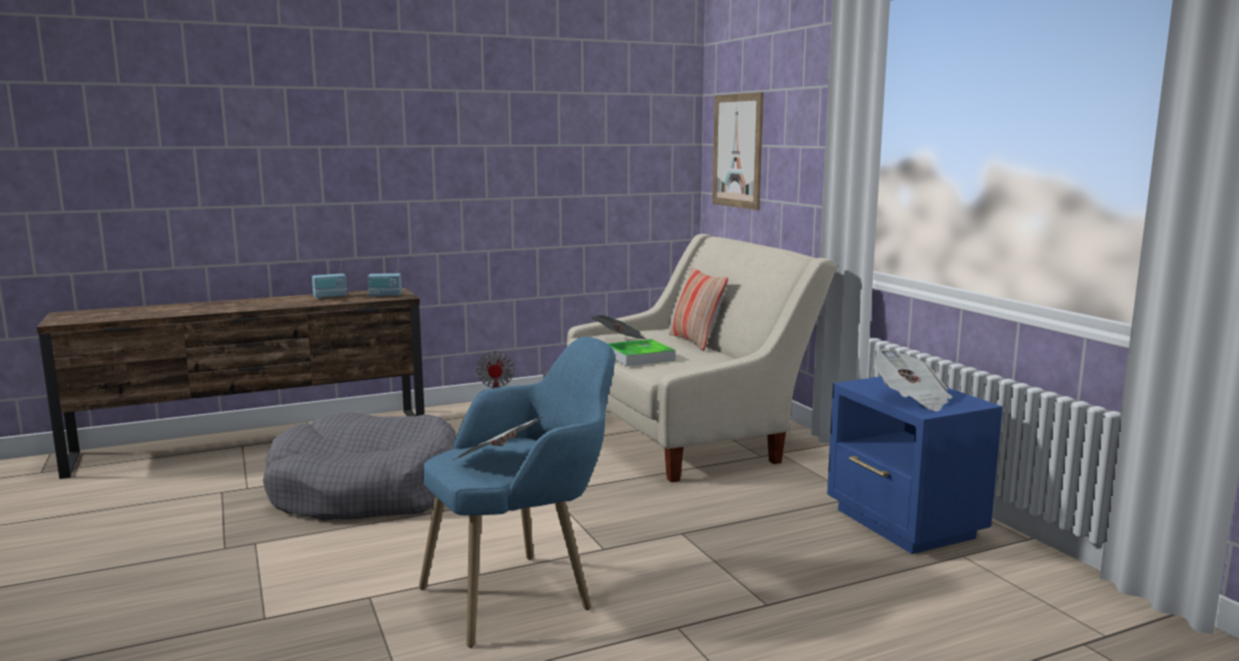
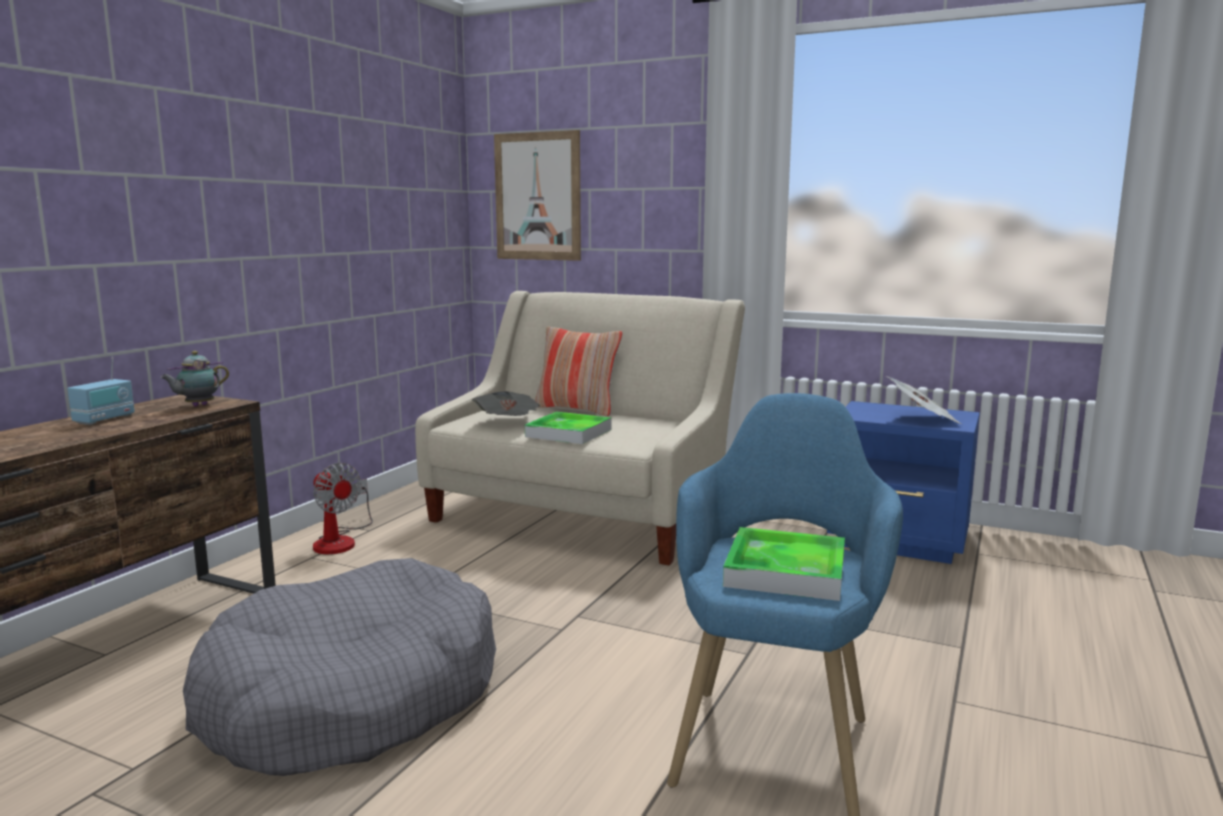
camera: 40 degrees left, 0 degrees up
radio [368,260,402,297] -> teapot [160,351,229,407]
newspaper [453,417,543,460] -> tray [723,527,845,601]

